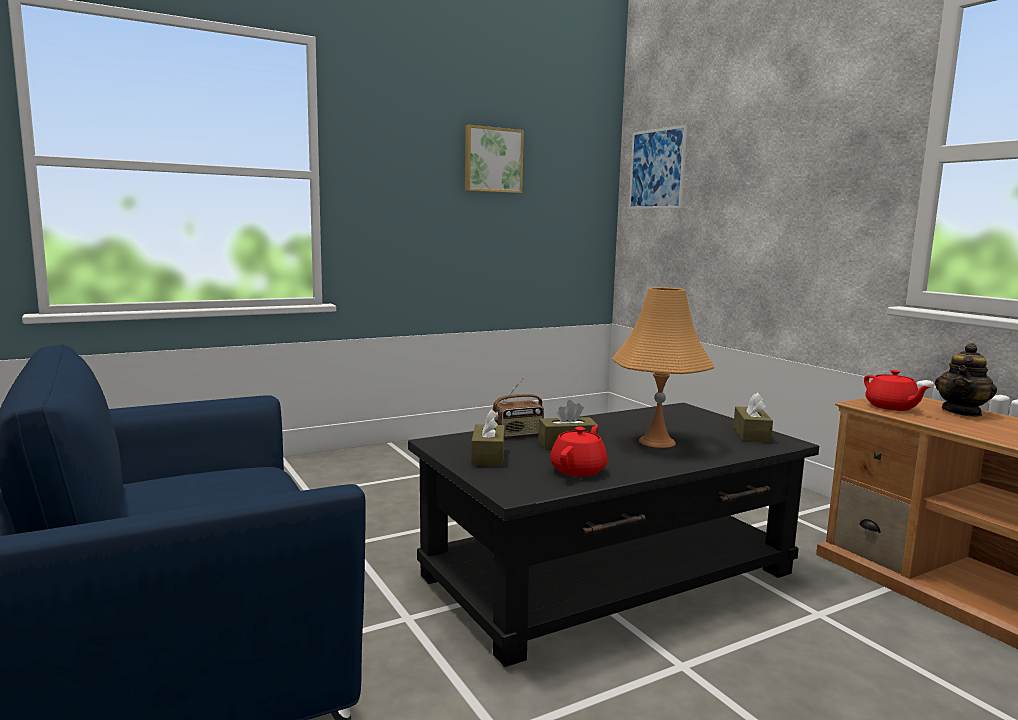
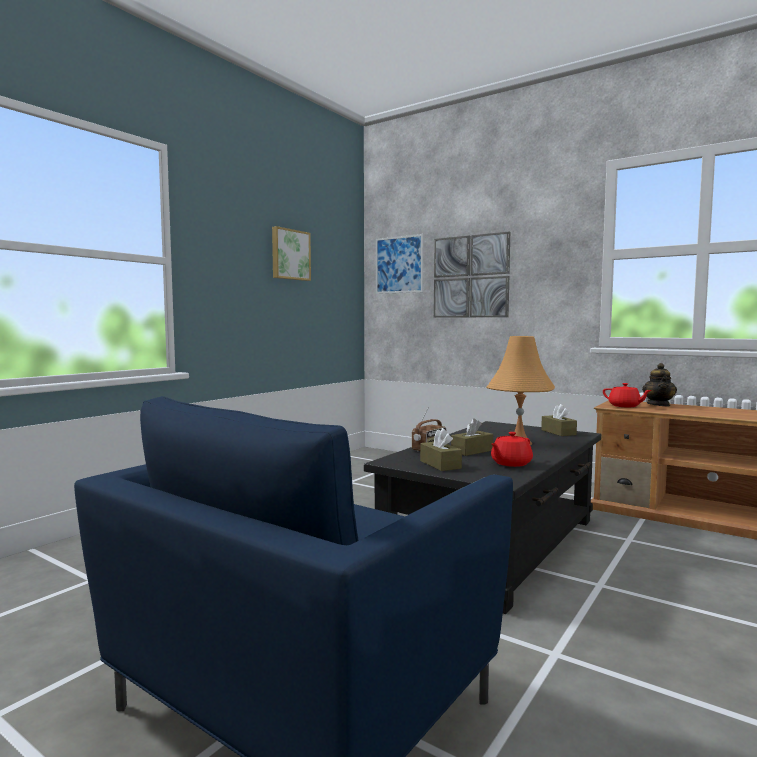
camera: 25 degrees left, 5 degrees down
red teapot [550,425,608,477] -> red teapot turned 135 degrees counterclockwise [491,432,533,467]
none -> picture [434,232,510,318]

